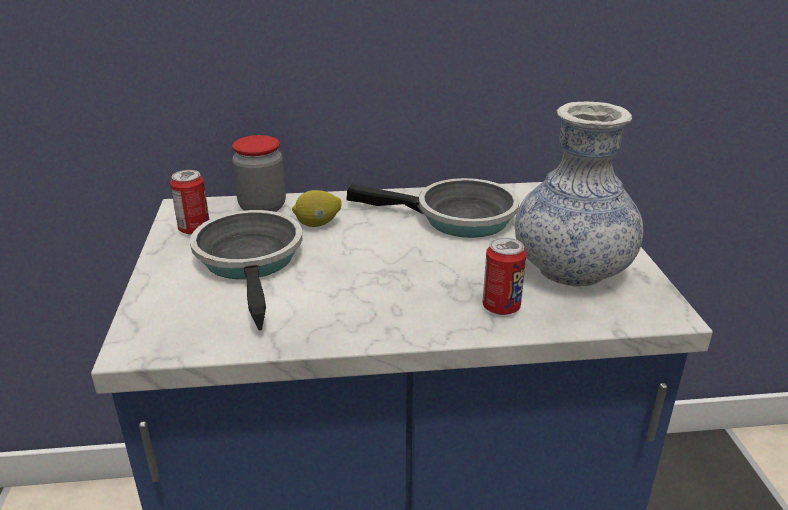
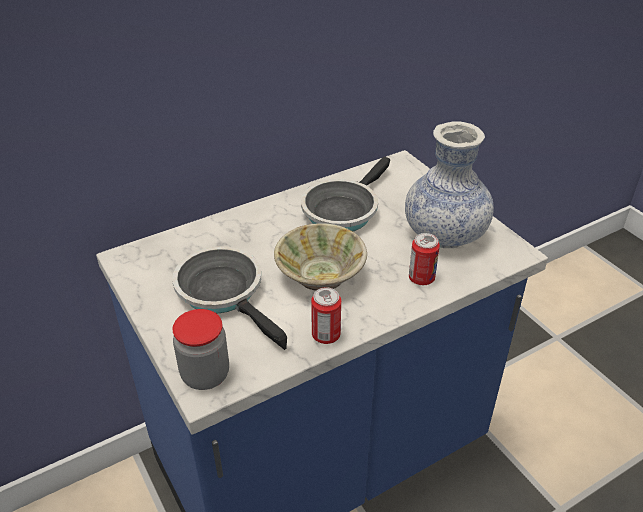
camera: 25 degrees left, 10 degrees up
can [170,170,209,235] -> can moved to [311,287,341,344]
jar [232,135,286,212] -> jar moved to [173,309,229,390]
lemon [292,190,342,227] -> none
frying pan [346,178,519,238] -> frying pan turned 135 degrees clockwise [301,156,390,231]
none -> beige bowl [274,223,367,291]

